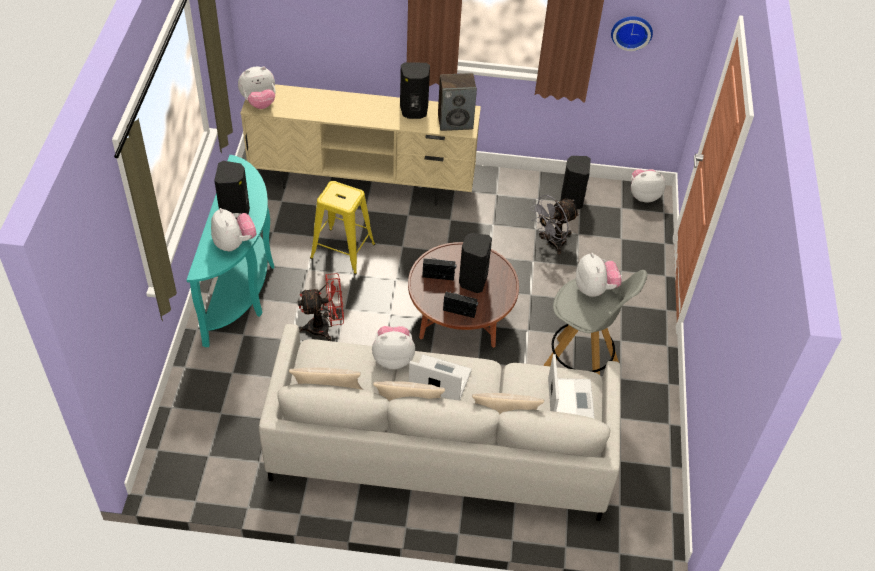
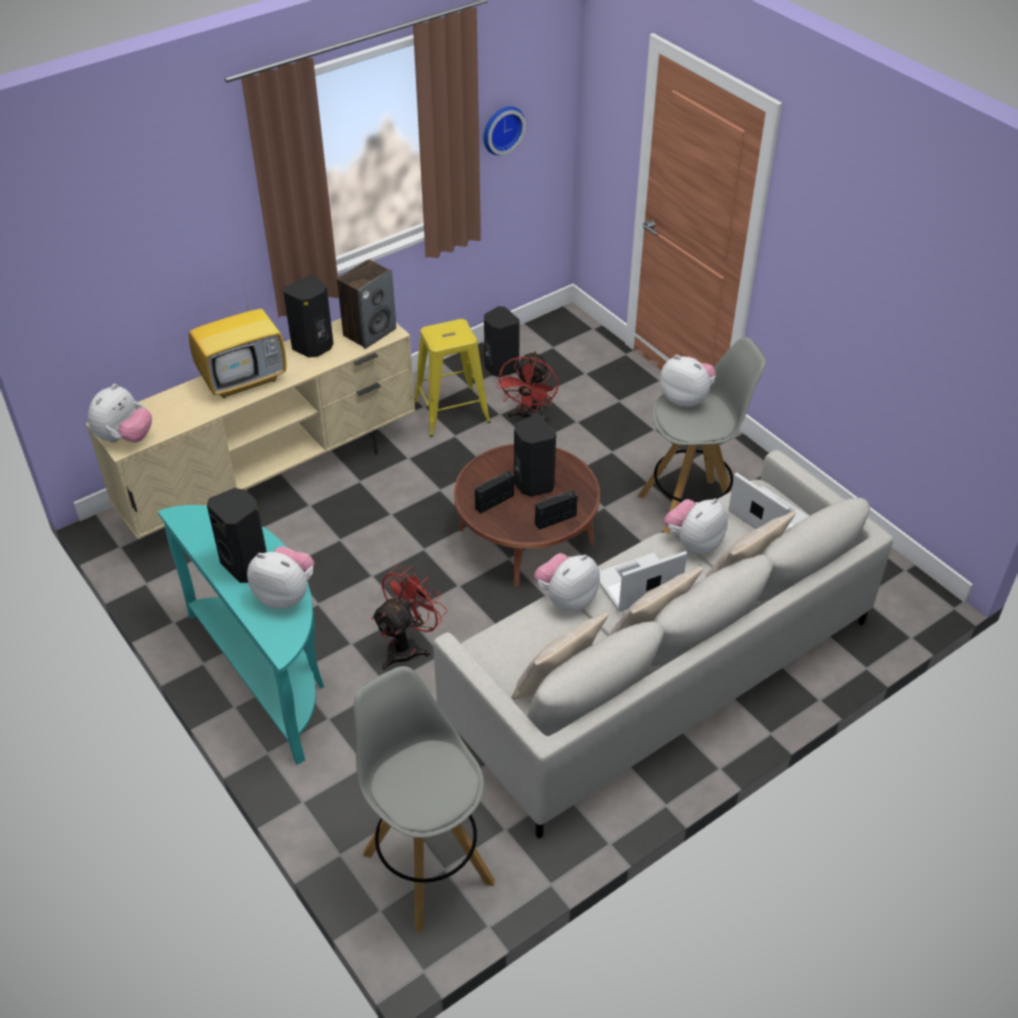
camera: 40 degrees left, 5 degrees down
yellow stool [310,181,375,275] -> yellow stool moved to [414,319,491,436]
grey fan [530,195,580,254] -> red fan [496,351,558,423]
plush toy [631,169,666,203] -> plush toy moved to [664,498,728,554]
none -> television [189,276,287,398]
none -> grey stool [354,666,495,933]

